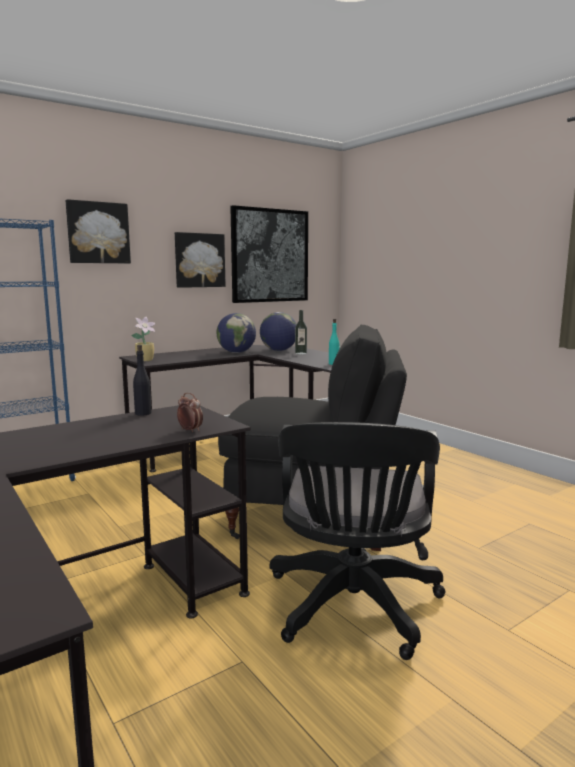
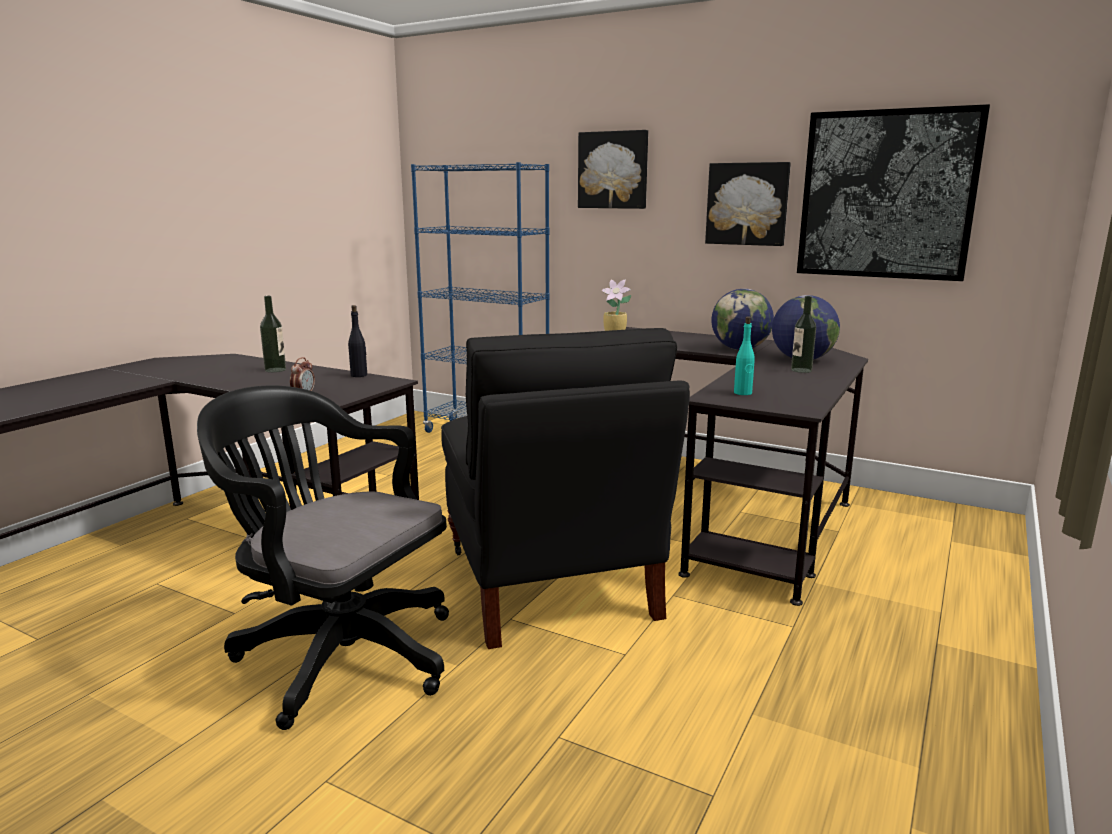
camera: 65 degrees right, 5 degrees up
black office chair [270,422,445,660] -> black office chair turned 45 degrees clockwise [197,386,449,730]
none -> bottle [260,296,286,372]

